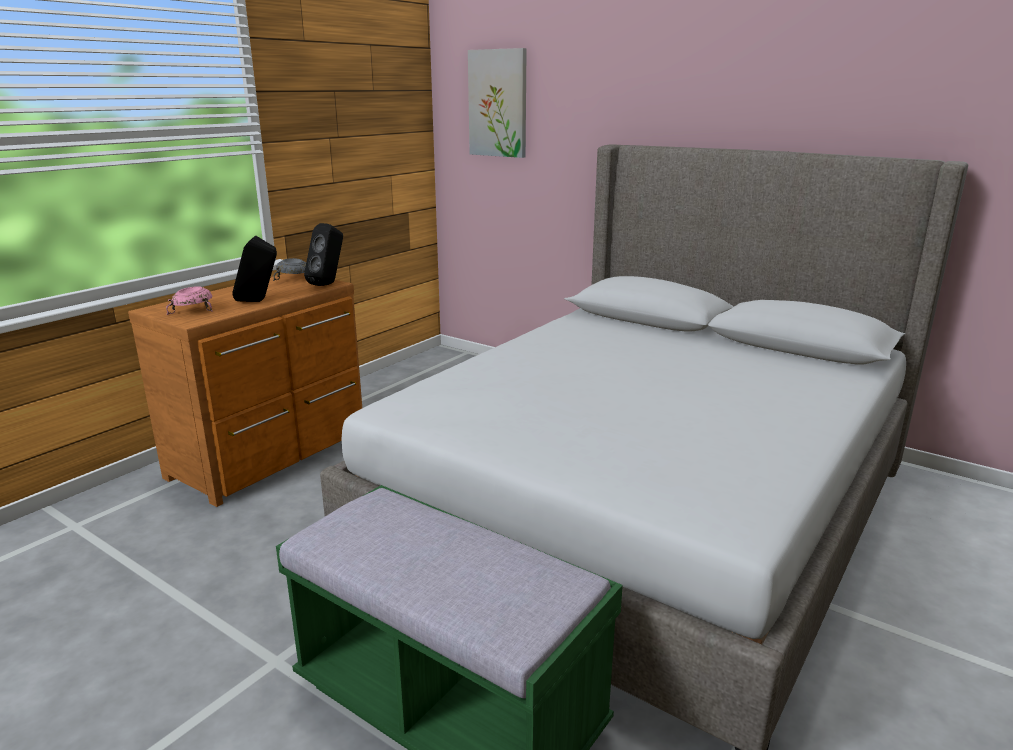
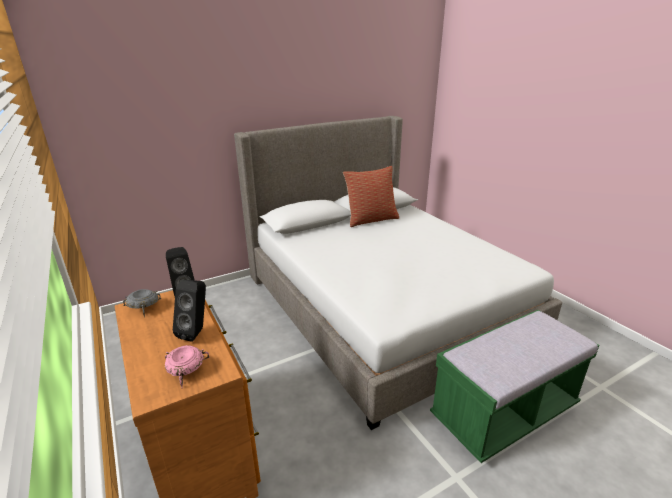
camera: 65 degrees left, 5 degrees up
picture [468,48,527,158] -> none
none -> pillow [343,166,399,227]

